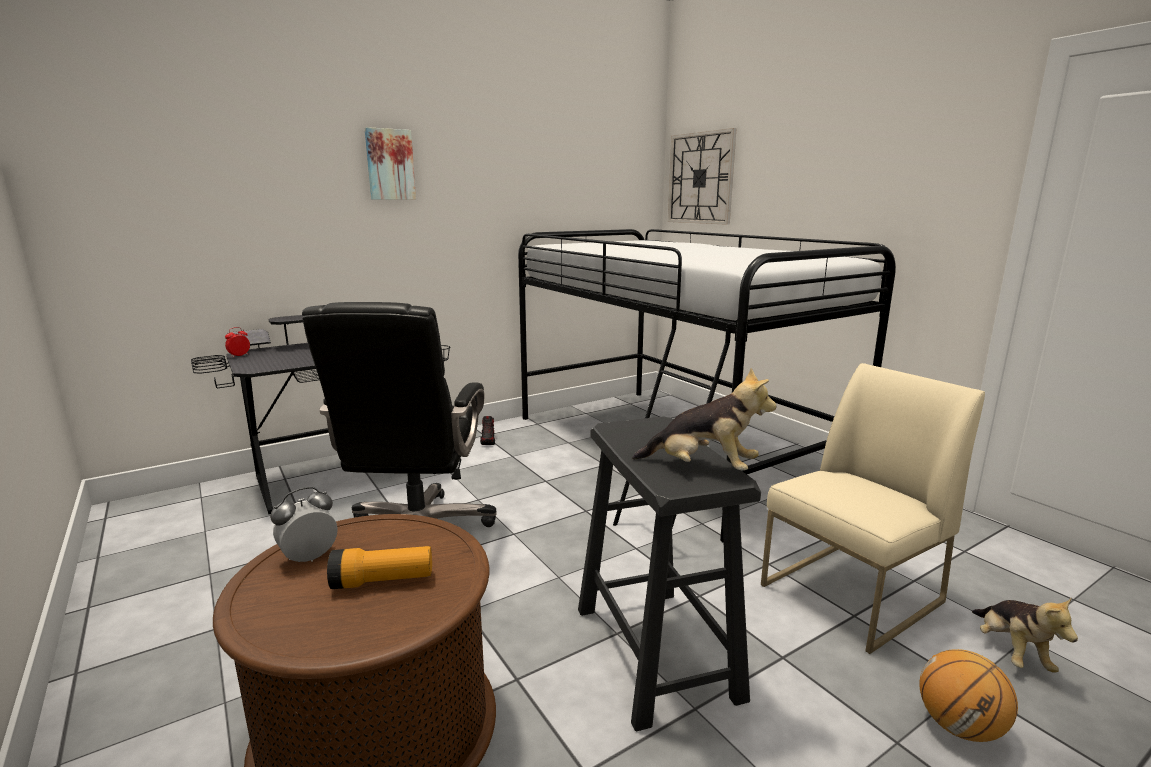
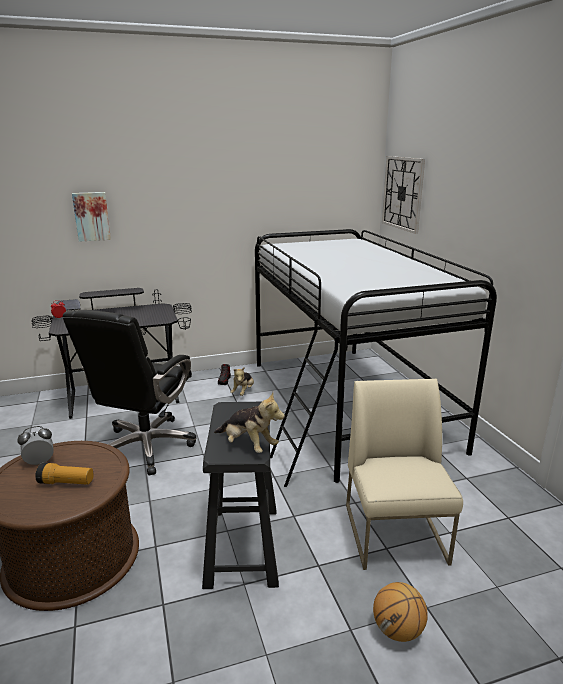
camera: 15 degrees right, 5 degrees up
picture [365,127,416,199] -> picture moved to [72,192,111,242]
beige chair [761,363,985,654] -> beige chair turned 75 degrees counterclockwise [346,379,463,570]
plush toy [972,598,1078,673] -> plush toy moved to [230,368,254,396]

